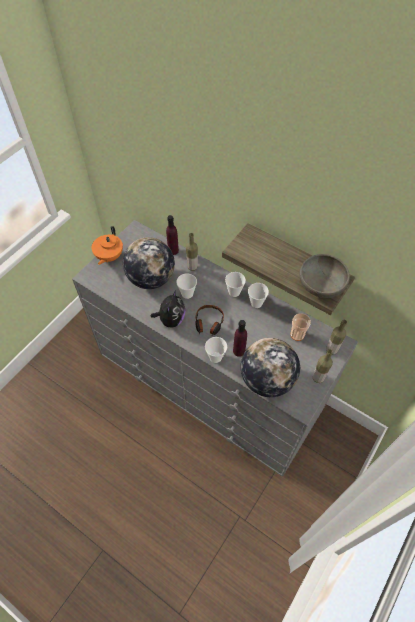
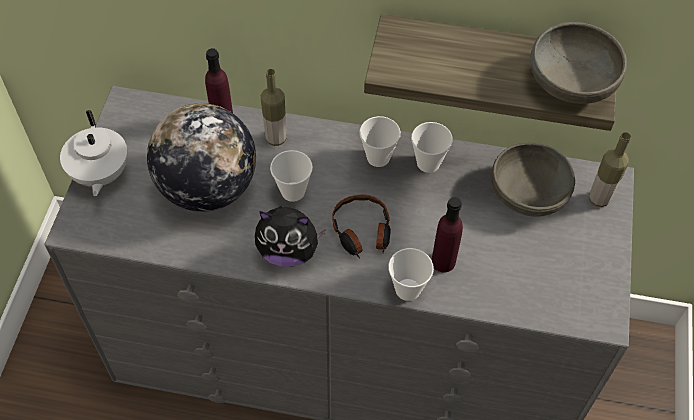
camera: 25 degrees left, 0 degrees up
orange teapot [92,226,123,265] -> white teapot [60,110,128,196]
plush toy [151,290,186,327] -> plush toy turned 105 degrees clockwise [255,206,326,267]
globe [241,338,300,397] -> none
cup [290,313,311,341] -> grey bowl [491,142,575,216]
bottle [313,349,333,383] -> none

